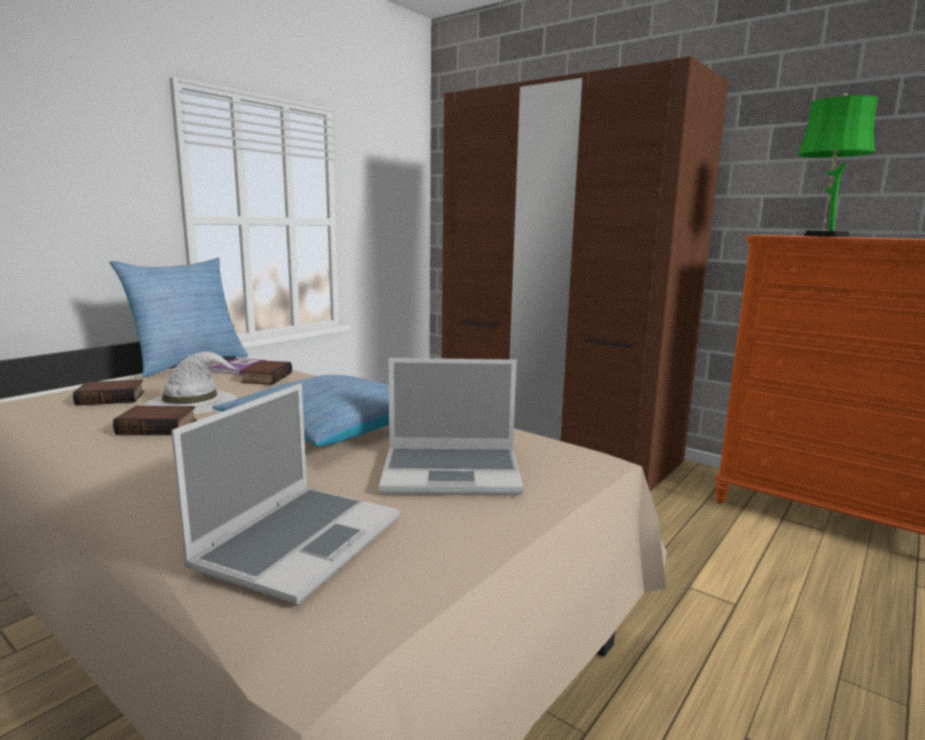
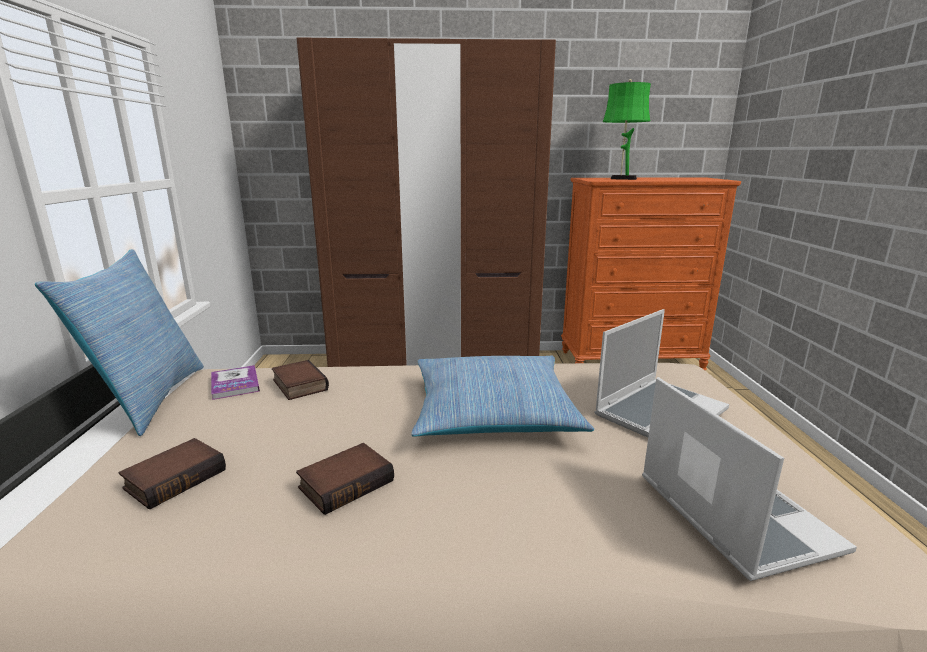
camera: 40 degrees left, 5 degrees up
white hat [143,352,240,414] -> none

